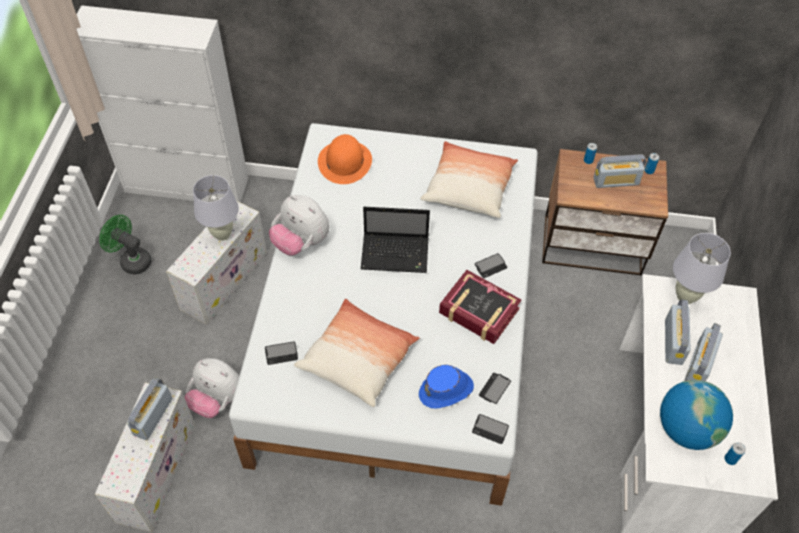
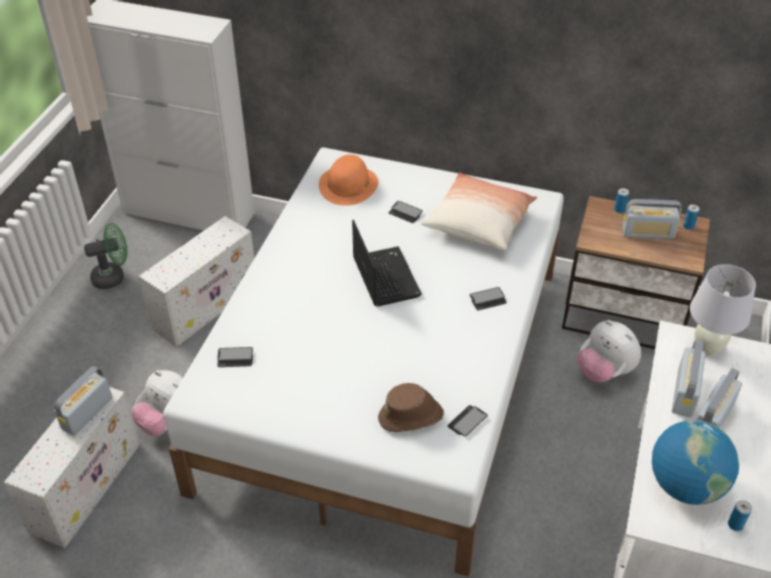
camera: 10 degrees right, 10 degrees down
green fan [99,215,152,275] -> green fan turned 120 degrees clockwise [84,223,128,289]
white table lamp [193,175,239,241] -> none
plush toy [269,195,329,255] -> plush toy moved to [577,320,641,382]
pillow [294,299,420,407] -> none
laptop [361,207,430,273] -> laptop turned 120 degrees counterclockwise [352,220,422,306]
blue hat [419,365,474,409] -> brown hat [378,383,444,432]
book [439,270,521,344] -> none
phone [472,414,509,444] -> phone moved to [389,201,423,223]

